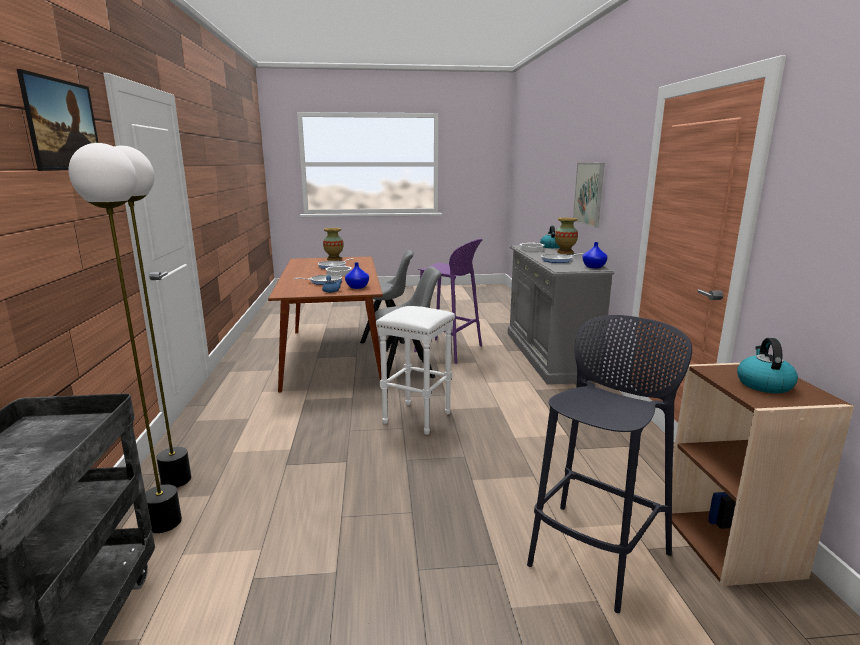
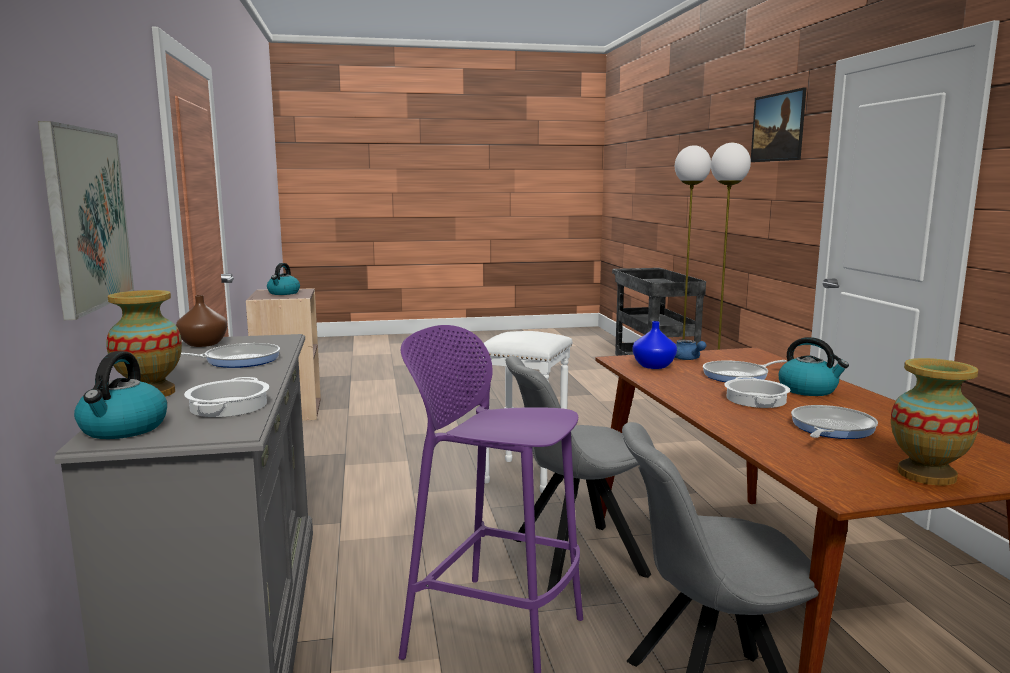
camera: 175 degrees right, 5 degrees down
grey stool [527,315,692,613] -> none
blue vase [582,242,607,268] -> brown vase [176,295,227,347]
none -> kettle [779,337,849,396]

